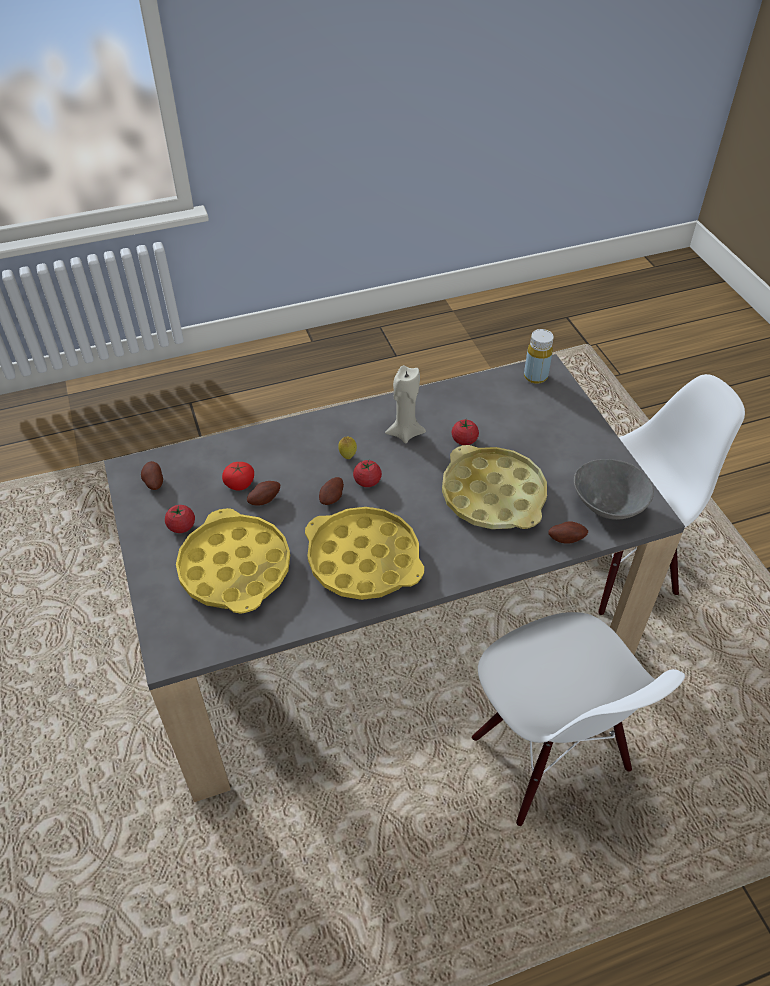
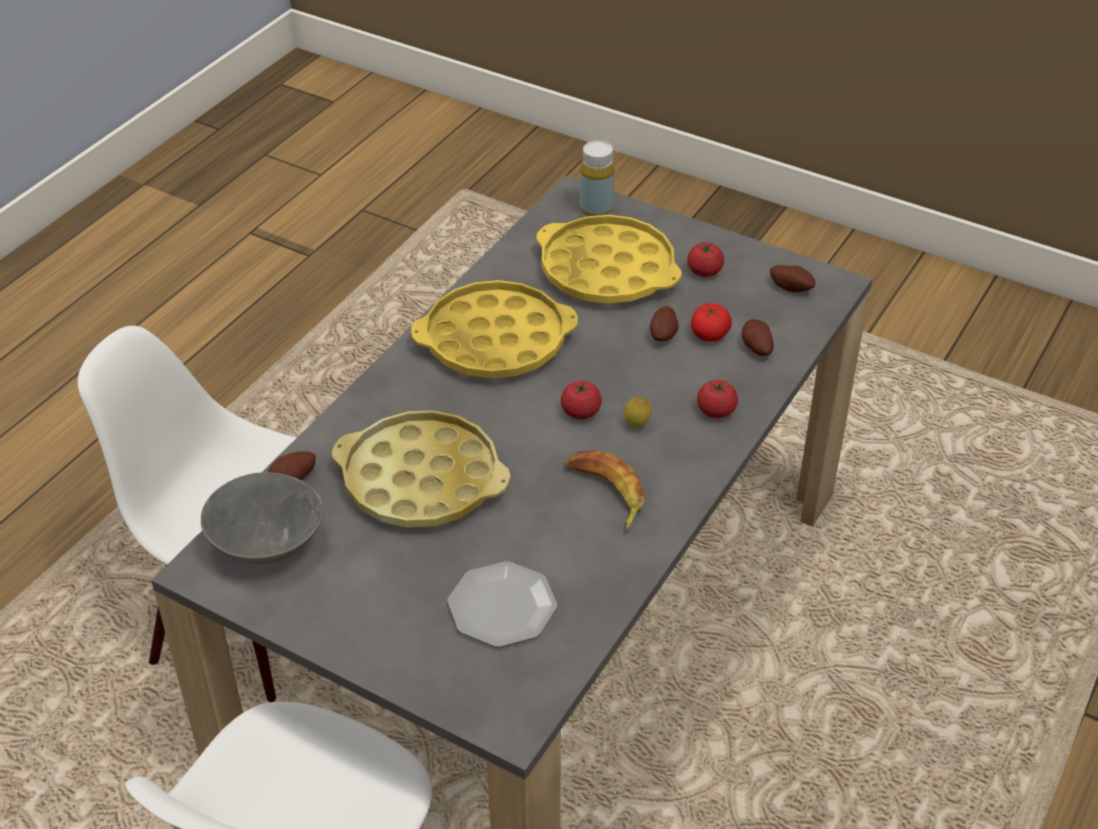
camera: 140 degrees right, 5 degrees down
potato [319,477,344,505] -> potato moved to [742,319,774,356]
beige candle [385,365,426,443] -> banana [564,450,644,531]
tomato [452,420,479,445] -> tomato moved to [697,380,738,418]
yellow bottle [524,329,554,384] -> yellow bottle moved to [580,141,614,216]
none -> plate [447,561,557,647]

